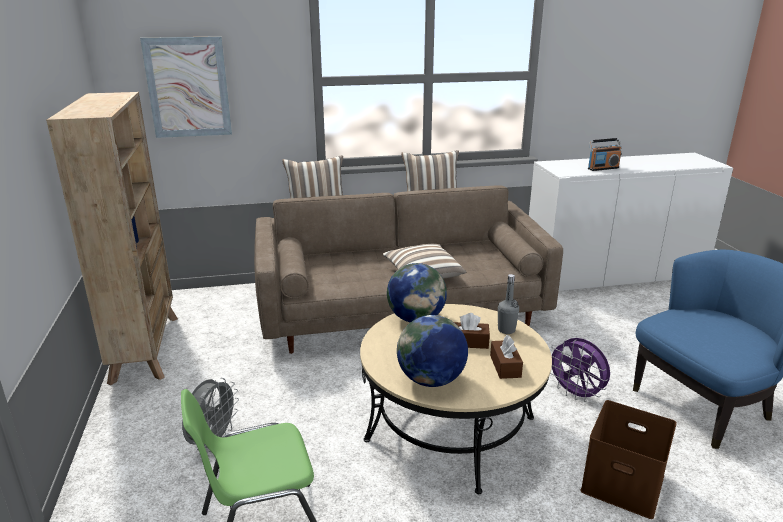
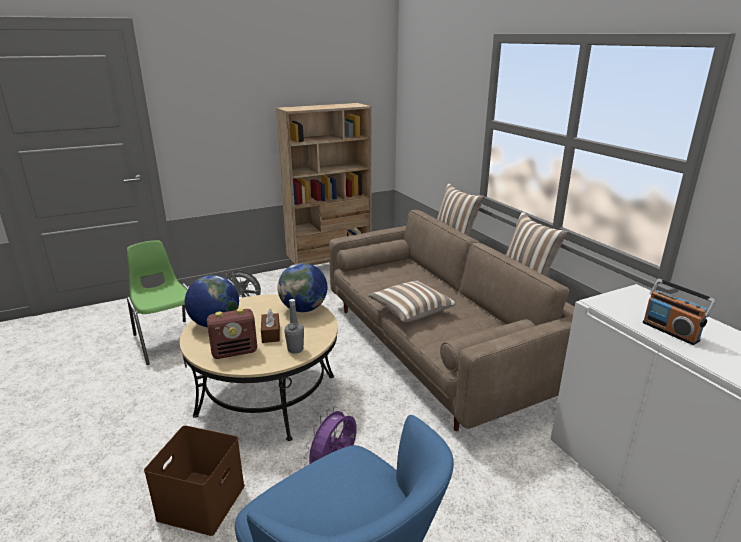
camera: 75 degrees right, 0 degrees up
picture [140,36,232,138] -> none
brown tissue box [490,335,523,379] -> radio [207,308,257,359]

